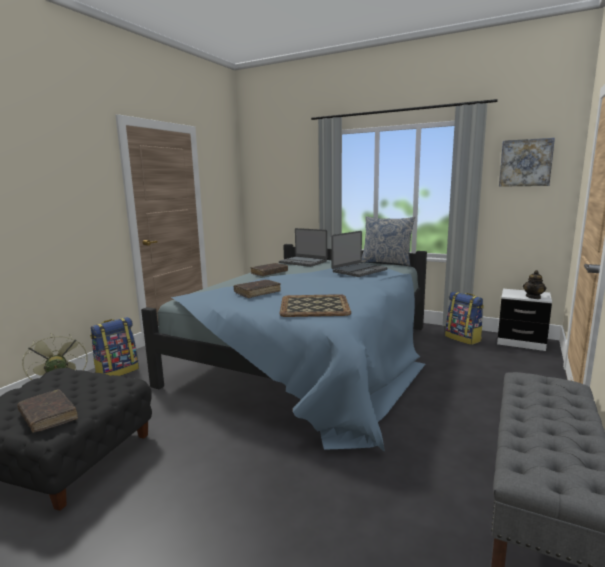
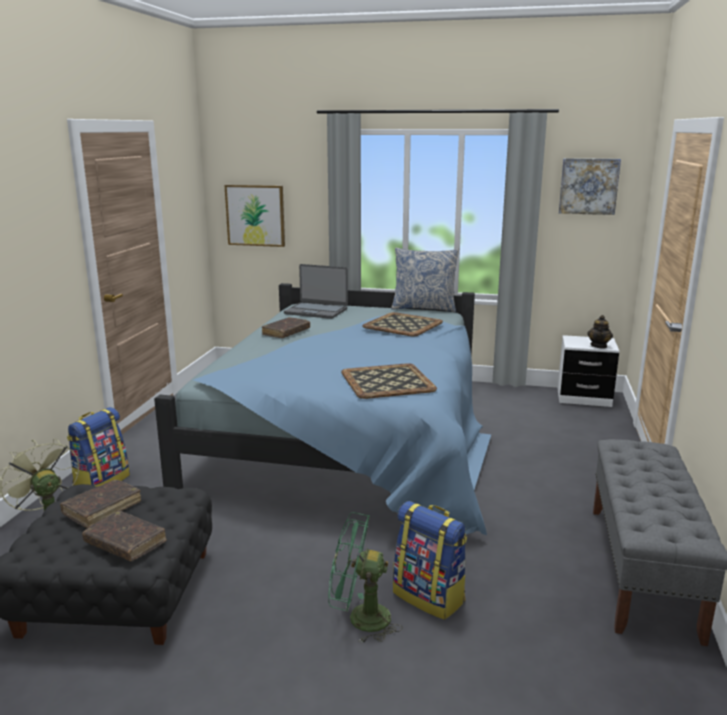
camera: 15 degrees left, 5 degrees up
brown book [234,280,281,298] -> brown book moved to [60,480,141,528]
laptop [331,231,387,277] -> tray [362,312,443,337]
backpack [445,292,484,345] -> backpack moved to [393,501,467,620]
none -> picture [224,185,285,247]
none -> green fan [328,512,403,643]

